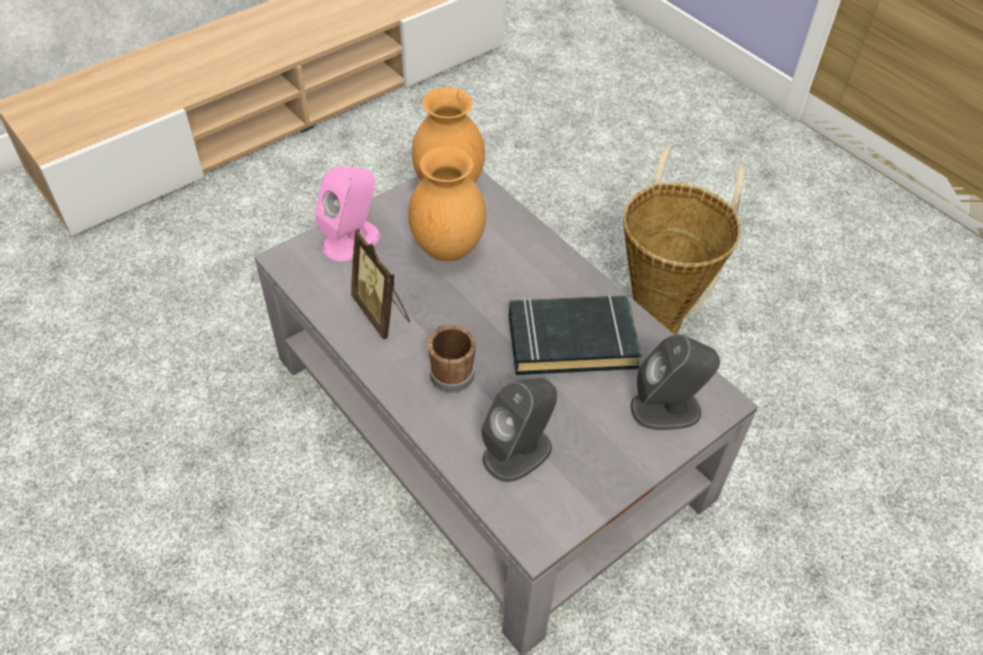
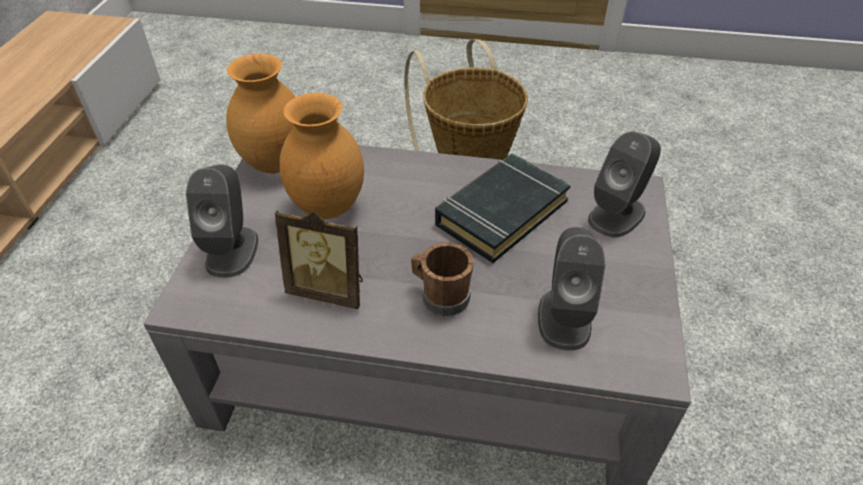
camera: 40 degrees left, 5 degrees down
pink speaker [315,166,380,262] -> grey speaker [186,165,258,278]

